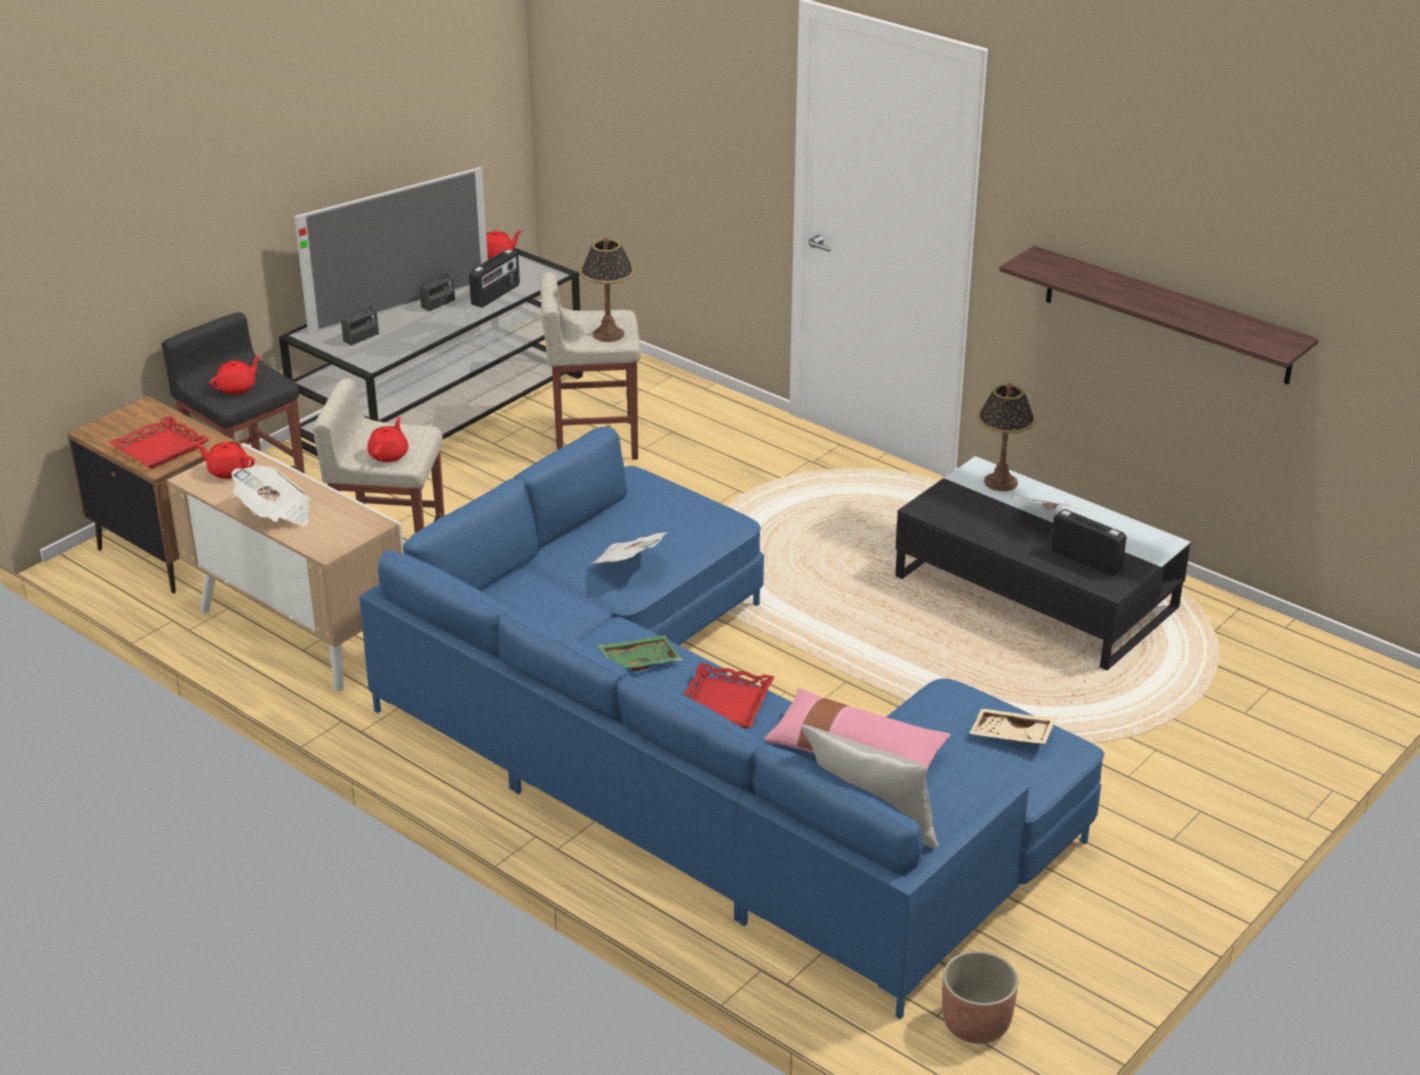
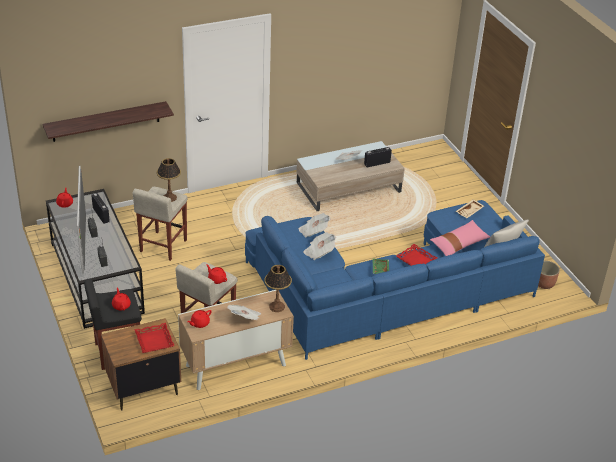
camera: 65 degrees left, 5 degrees up
black coffee table [895,456,1191,670] -> beige coffee table [296,141,405,211]
table lamp [977,383,1035,491] -> table lamp moved to [264,265,292,312]
shelf [999,246,1318,385] -> shelf moved to [42,101,174,142]
none -> newspaper [298,213,331,238]

